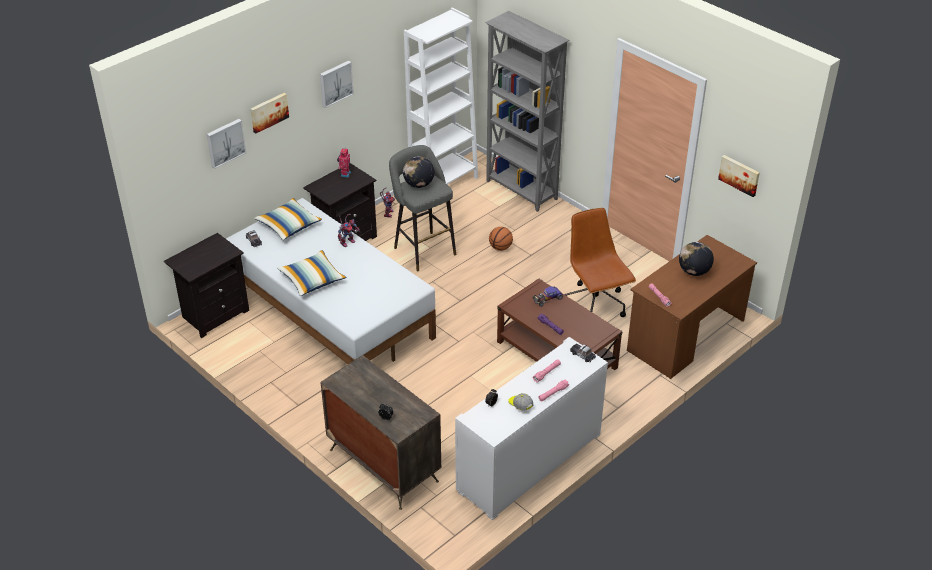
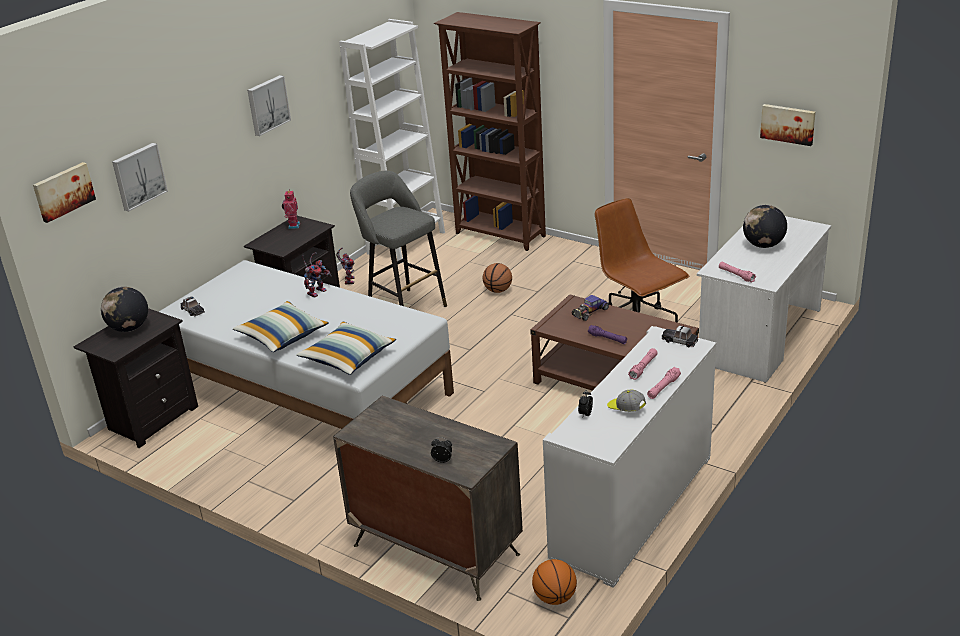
camera: 10 degrees left, 10 degrees down
picture [250,93,289,134] -> picture moved to [33,162,96,223]
pillow [254,198,322,240] -> pillow moved to [296,321,396,375]
globe [403,156,434,188] -> globe moved to [101,287,148,332]
grey bookcase [485,11,569,212] -> brown bookcase [434,12,546,251]
brown desk [627,235,757,379] -> white desk [697,216,831,383]
none -> basketball [532,559,577,605]

